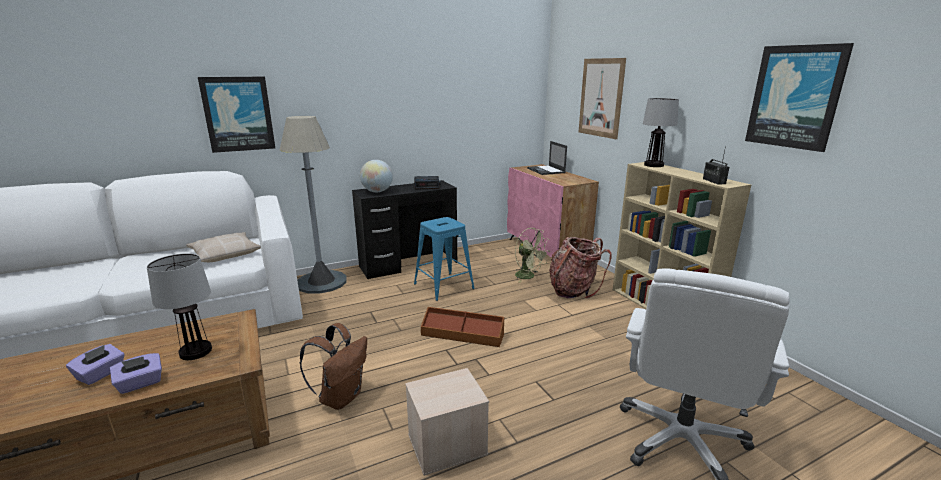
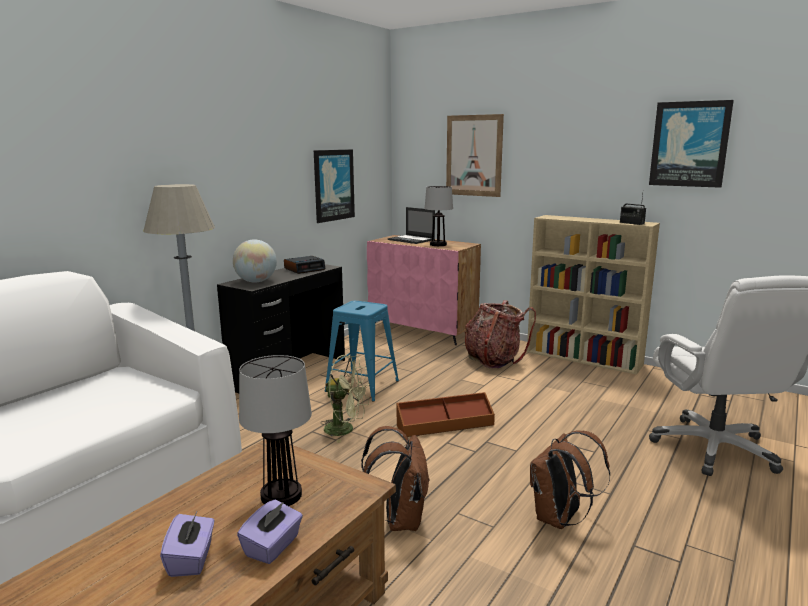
camera: 30 degrees left, 5 degrees down
beige pillow [186,232,261,262] -> none
picture [198,77,275,153] -> picture moved to [314,149,355,223]
beige storage box [405,368,489,476] -> brown backpack [530,430,610,529]
green fan [515,228,550,283] -> green fan moved to [320,355,370,443]
table lamp [643,98,679,167] -> table lamp moved to [425,186,453,246]

